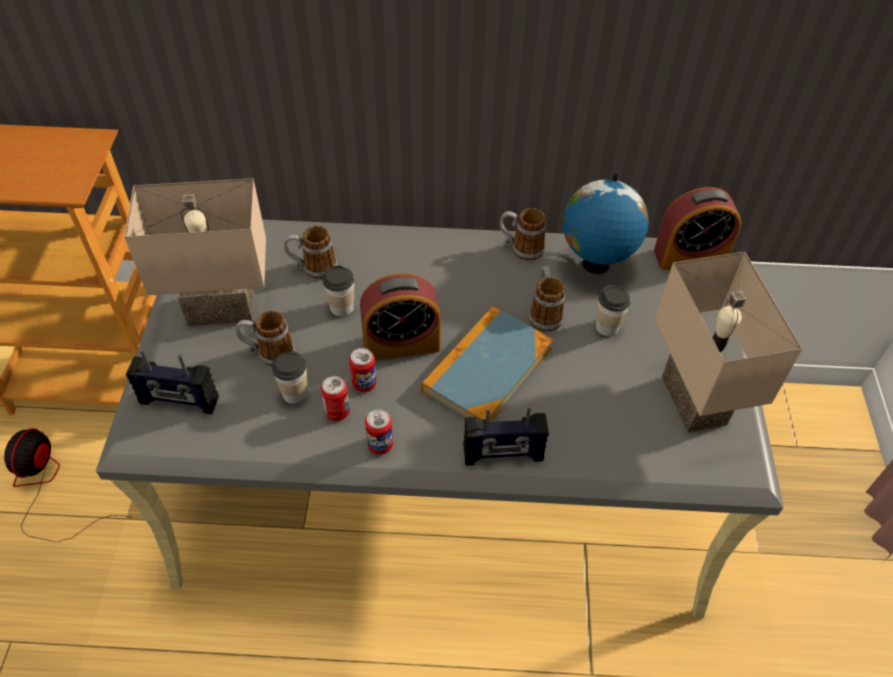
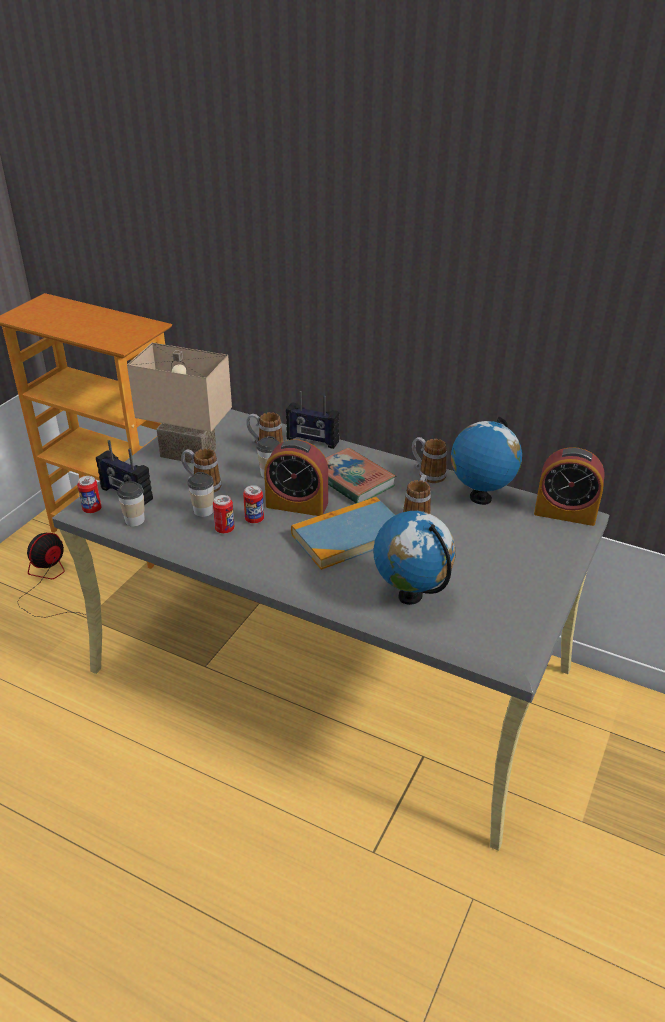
camera: 25 degrees right, 15 degrees down
can [365,409,393,455] -> can moved to [77,476,102,513]
radio [463,406,549,465] -> radio moved to [286,391,339,449]
cup [596,286,631,336] -> cup moved to [117,481,145,527]
beige table lamp [655,252,802,432] -> none
none -> book [326,448,396,503]
none -> globe [373,511,456,605]

